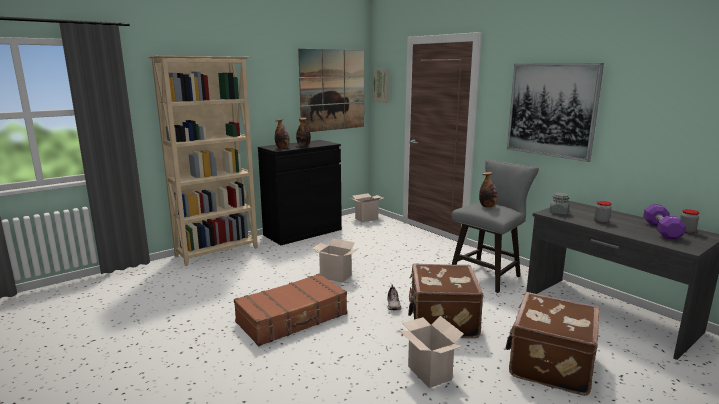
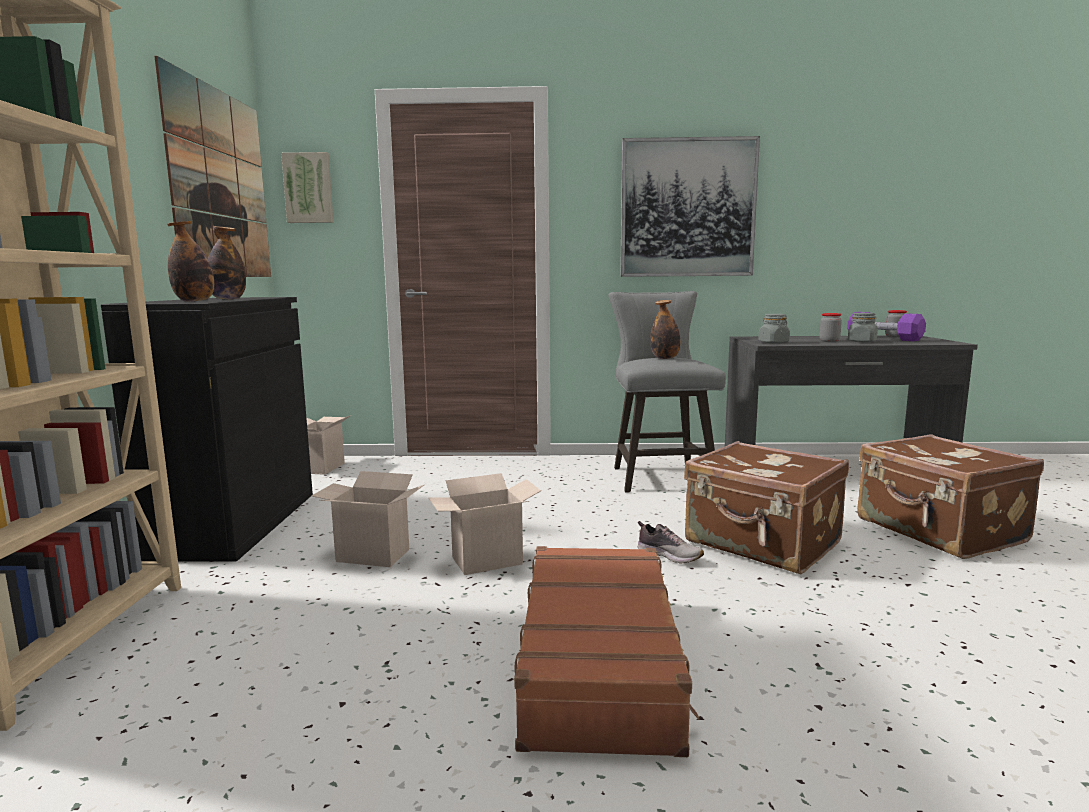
camera: 50 degrees left, 5 degrees down
cardboard box [399,316,464,388] -> cardboard box moved to [312,471,424,567]
none -> grey jar [848,313,878,342]

